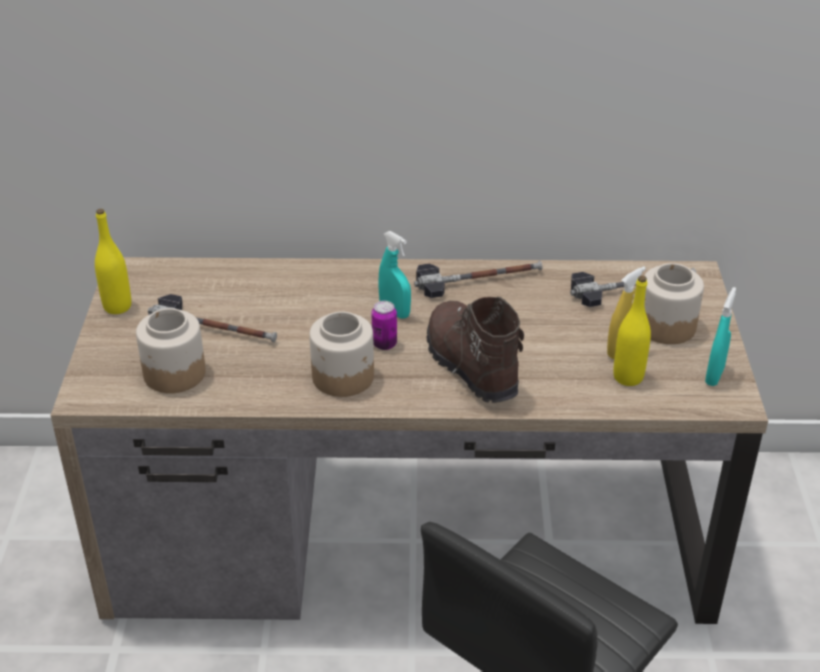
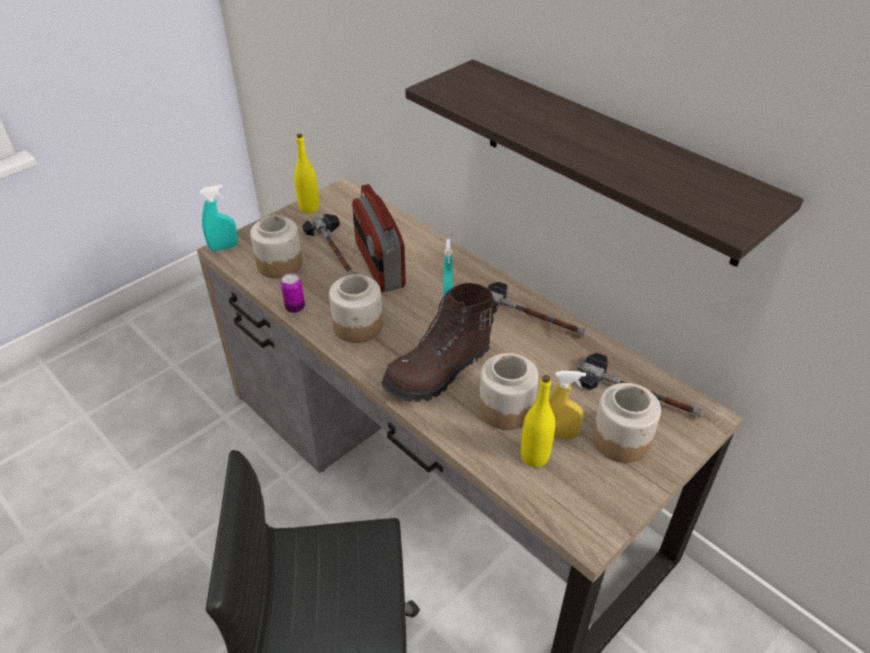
camera: 45 degrees right, 5 degrees up
can [372,301,397,350] -> can moved to [281,273,305,313]
brown boot [427,297,524,403] -> brown boot turned 150 degrees counterclockwise [381,283,497,402]
turquoise spray bottle [705,287,736,386] -> turquoise spray bottle moved to [200,185,238,251]
none -> radio [352,184,406,292]
none -> shelf [405,59,804,267]
none -> jar [479,353,539,430]

